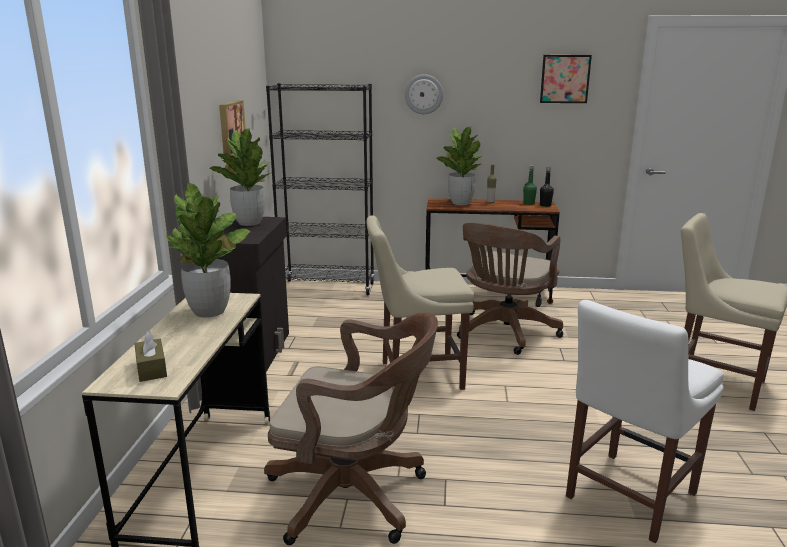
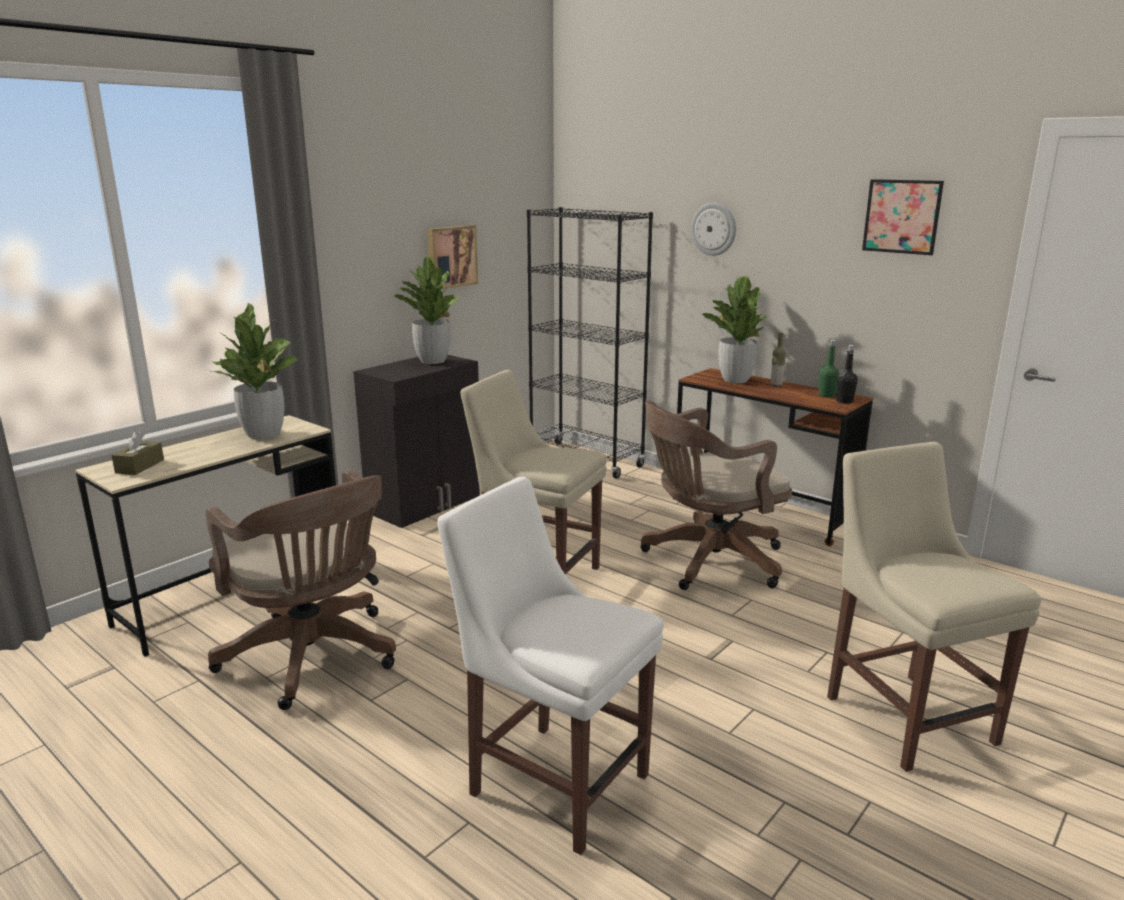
camera: 35 degrees right, 0 degrees up
white chair [566,300,724,543] -> white chair turned 45 degrees clockwise [437,476,663,855]

